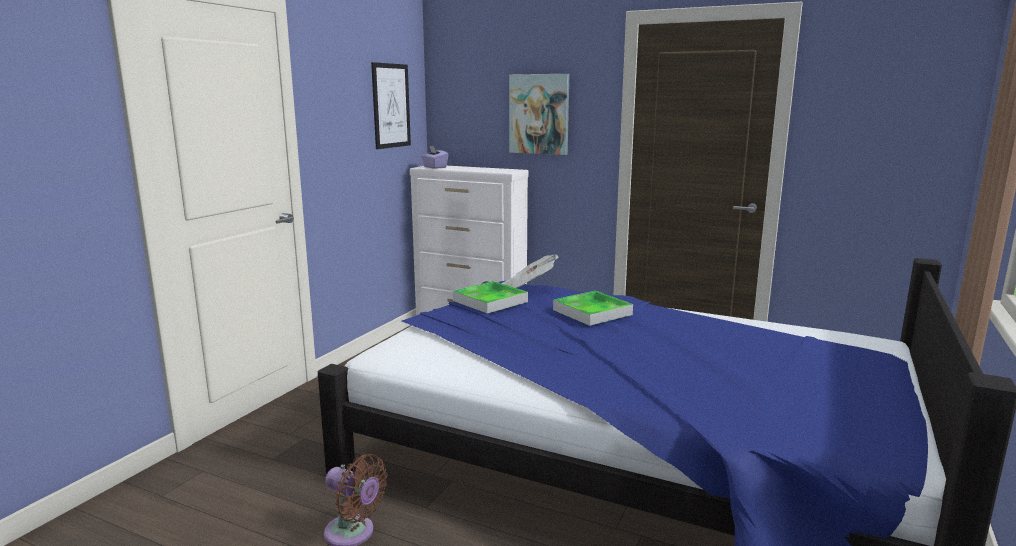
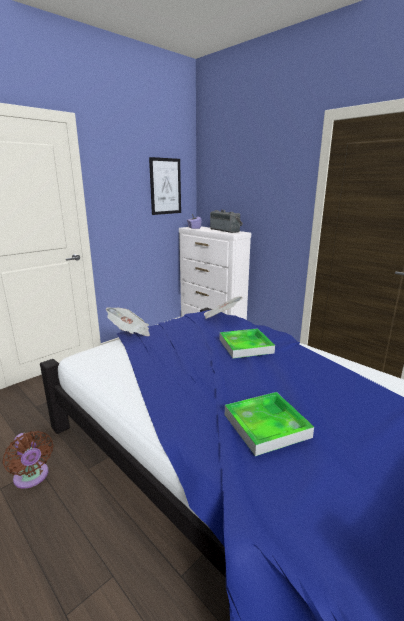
camera: 20 degrees right, 5 degrees up
tray [453,281,528,314] -> tray moved to [225,392,314,456]
picture [509,74,569,155] -> none
none -> newspaper [106,307,150,336]
none -> radio [210,210,243,233]

